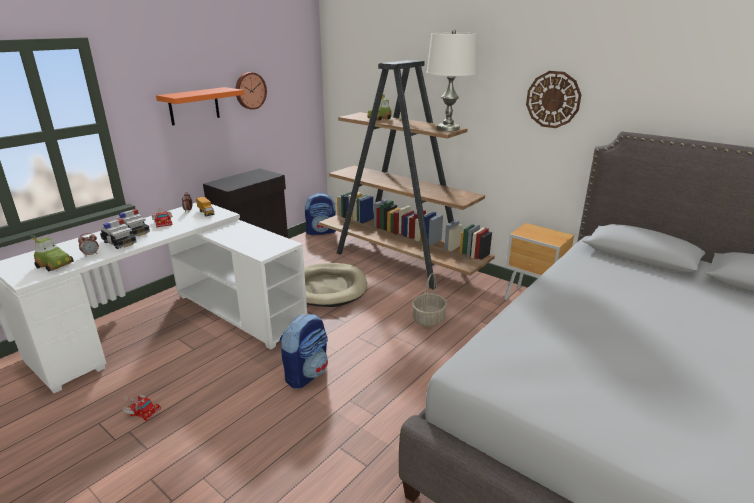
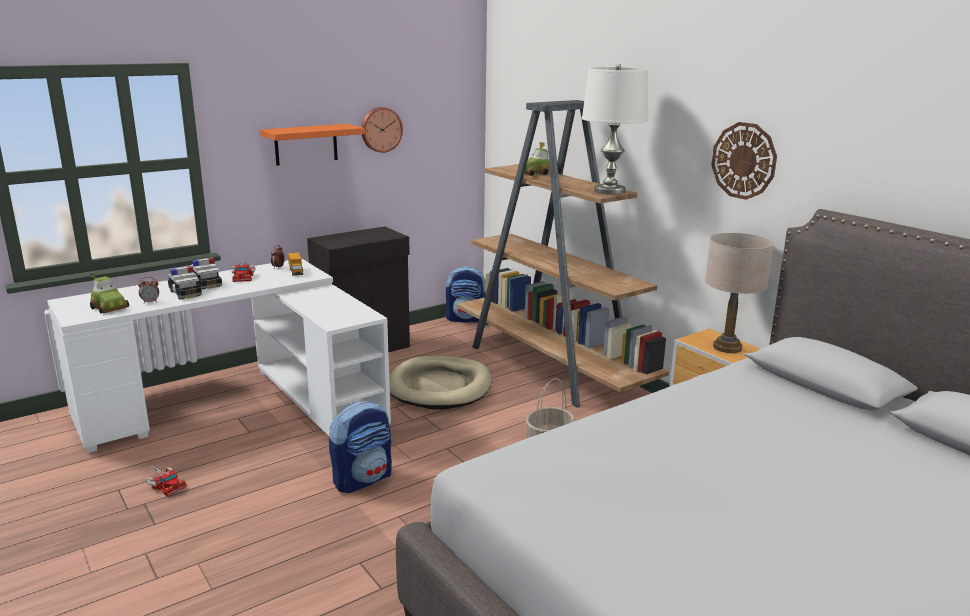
camera: 15 degrees right, 5 degrees down
none -> beige table lamp [705,233,774,353]

